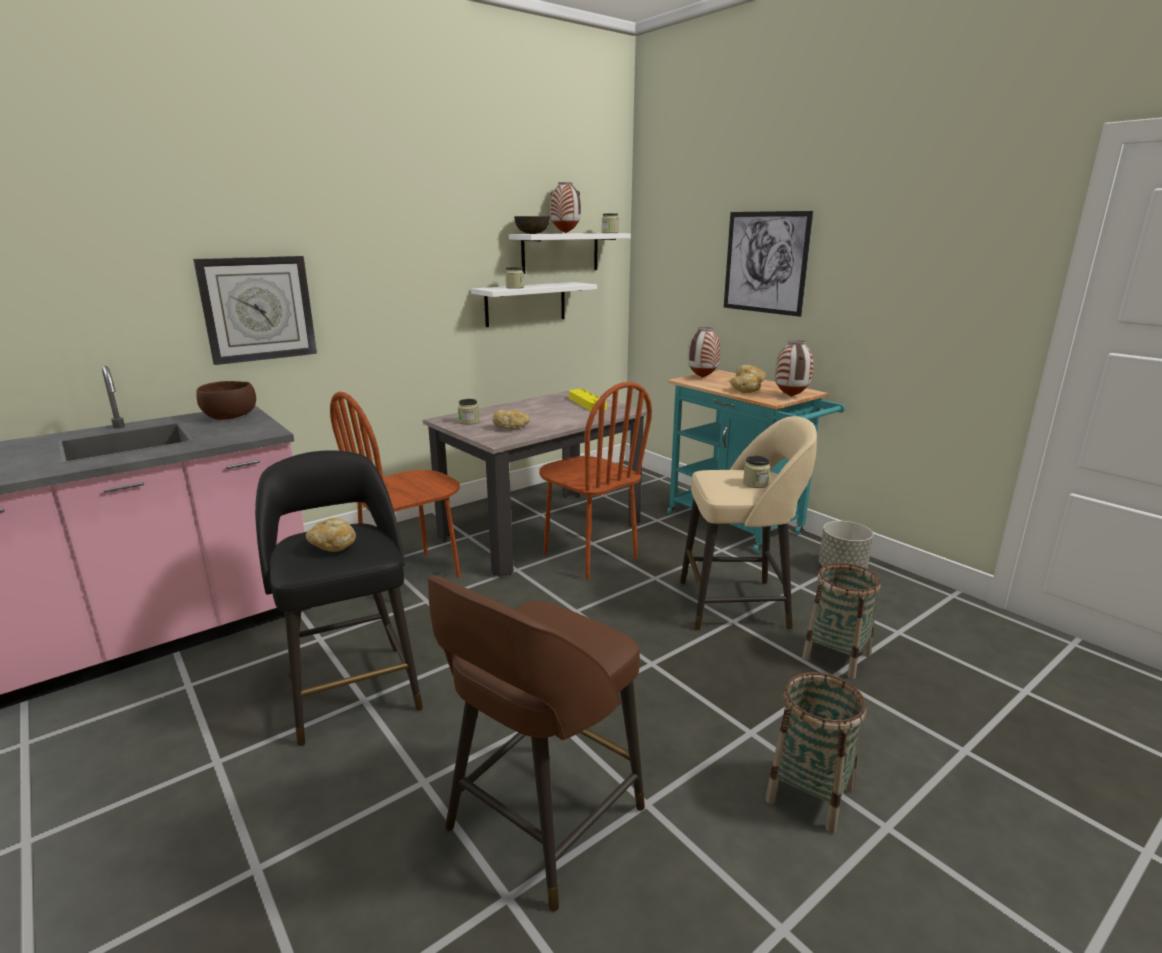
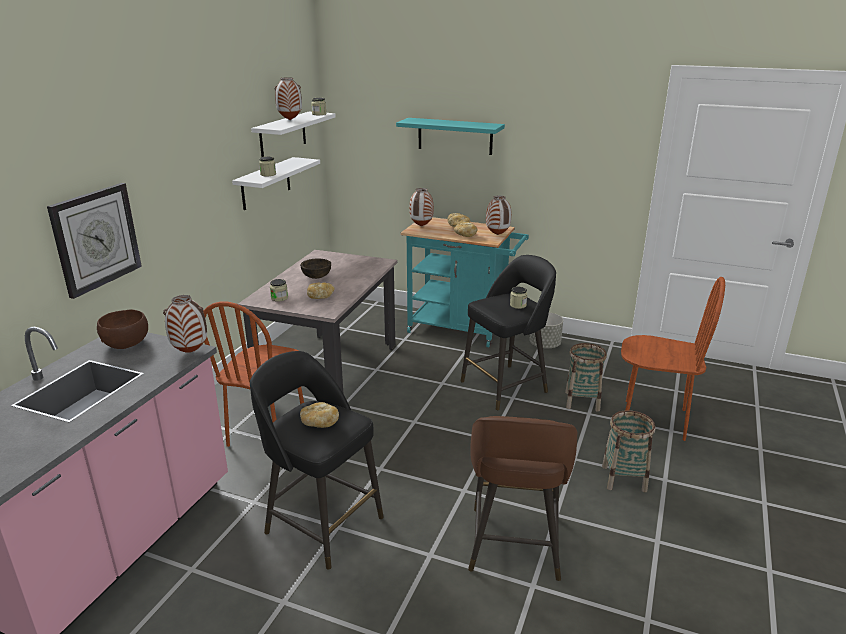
camera: 30 degrees left, 5 degrees up
brown bowl [514,216,550,234] -> brown bowl moved to [300,259,331,279]
brown chair [539,382,652,580] -> brown chair moved to [621,277,725,441]
yellow tray [569,389,607,412] -> none
beige stool [680,416,817,631] -> black stool [461,255,556,410]
picture [724,211,813,317] -> turquoise shelf [396,118,505,155]
none -> vase [163,295,207,353]

